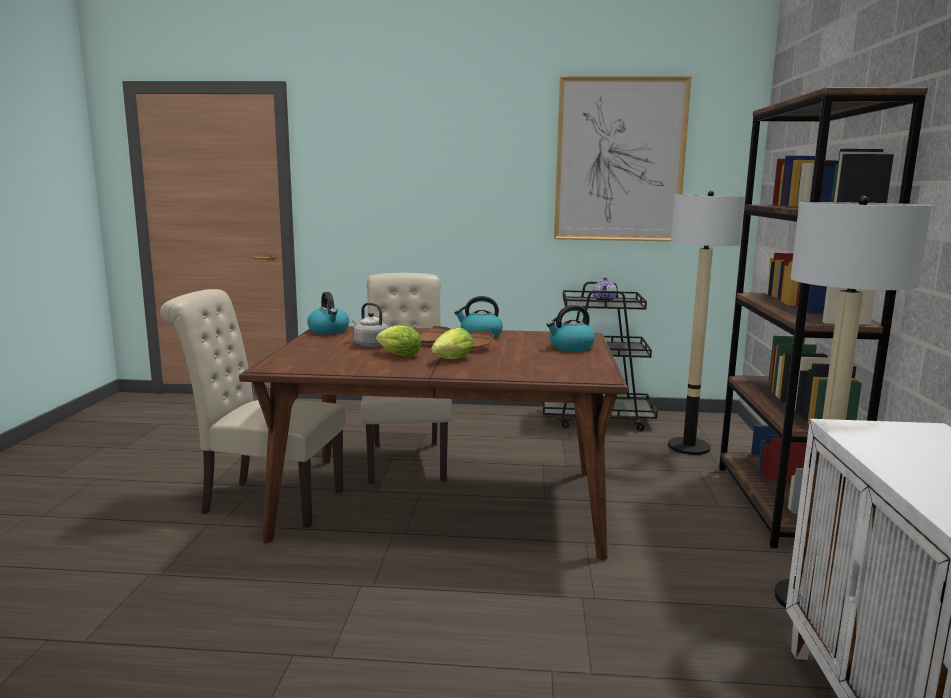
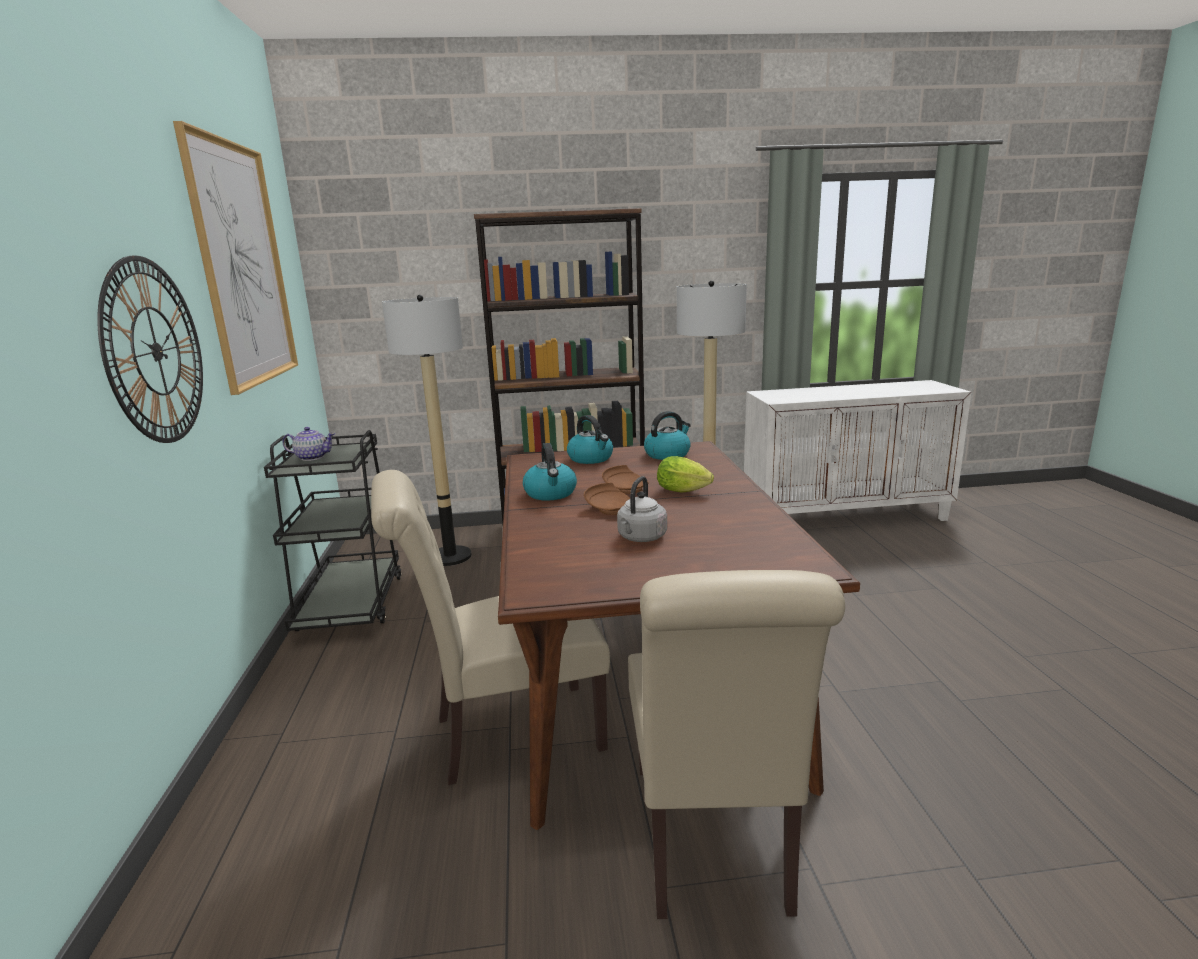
camera: 100 degrees left, 5 degrees up
kettle [307,292,349,334] -> kettle moved to [644,411,691,460]
lettuce [376,325,421,357] -> none
none -> wall clock [97,255,203,443]

